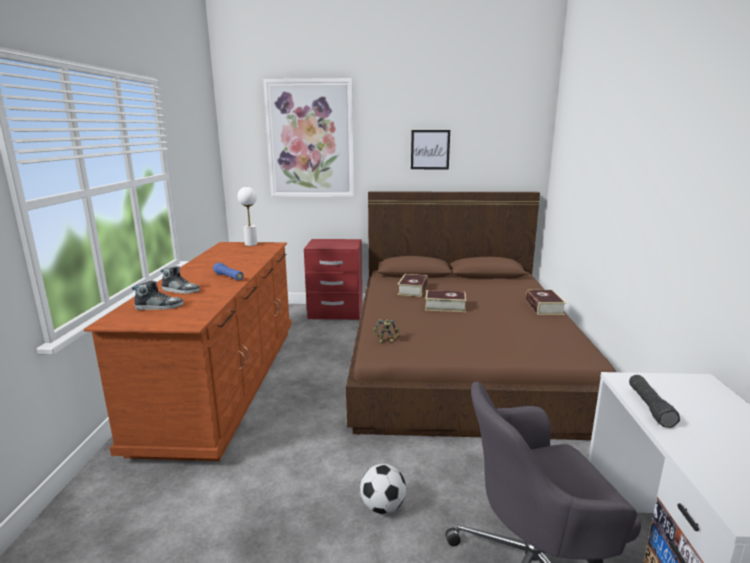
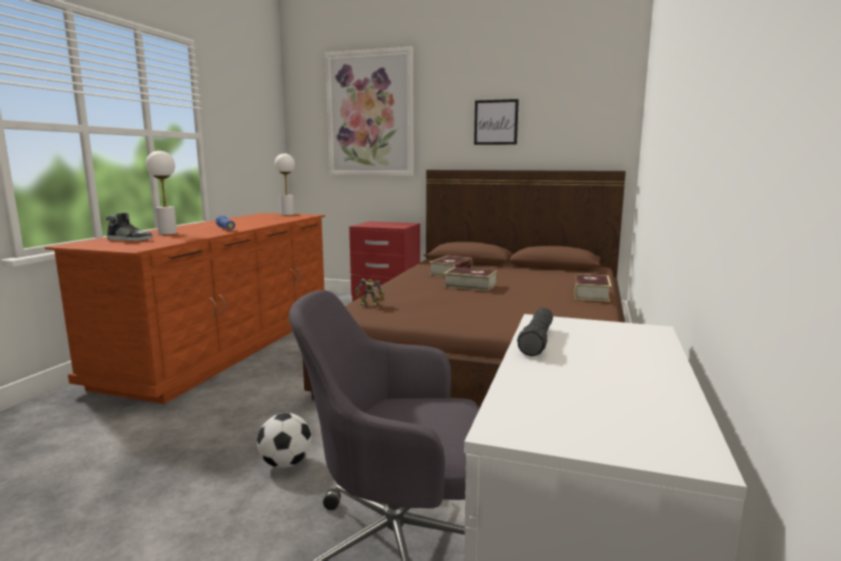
camera: 15 degrees right, 5 degrees down
shoe [161,266,200,294] -> white table lamp [146,151,177,235]

